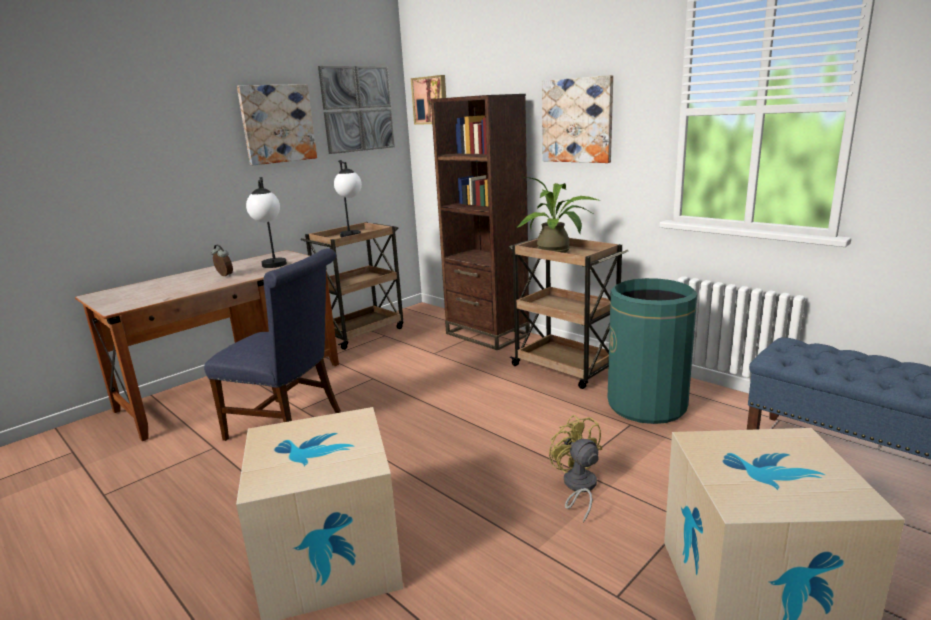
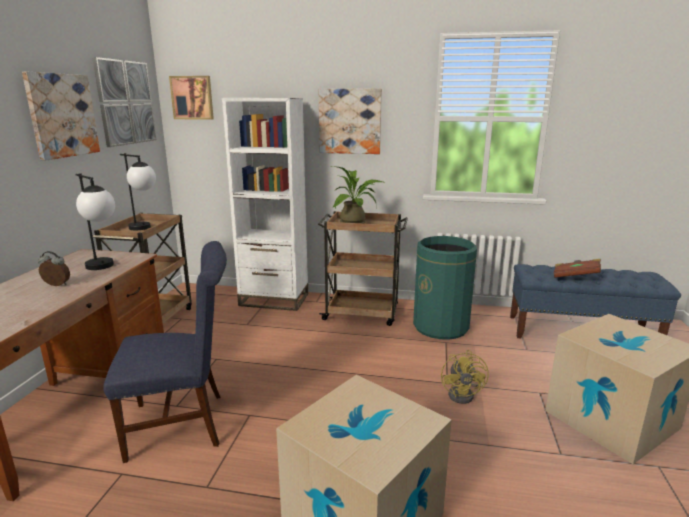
camera: 35 degrees left, 0 degrees up
brown bookcase [431,94,530,350] -> white bookcase [222,98,308,311]
yellow fan [549,415,602,523] -> yellow fan turned 120 degrees counterclockwise [441,350,489,404]
none -> brown book [554,259,601,278]

